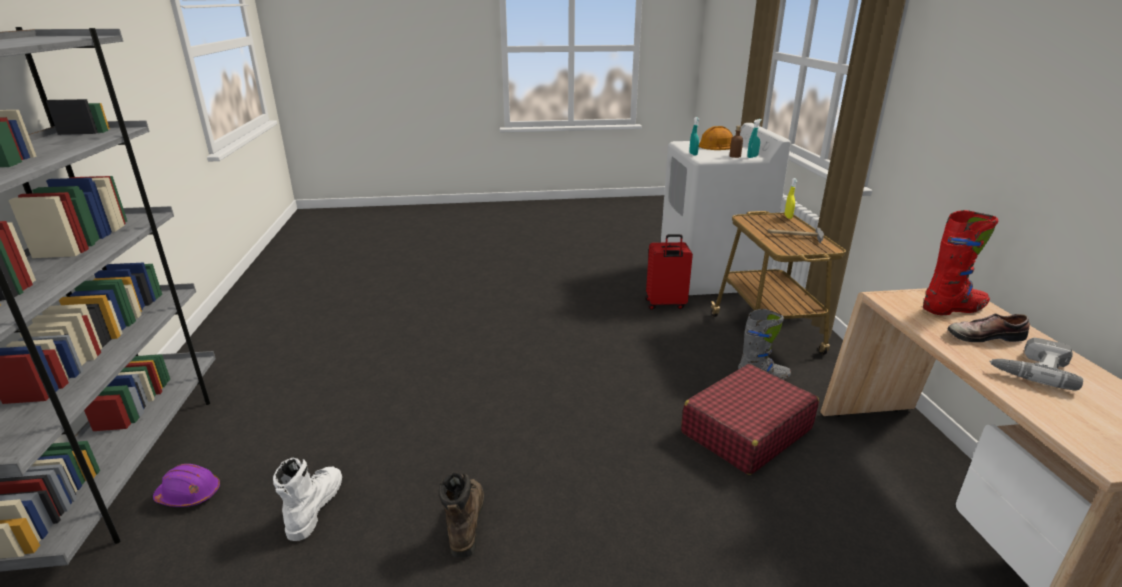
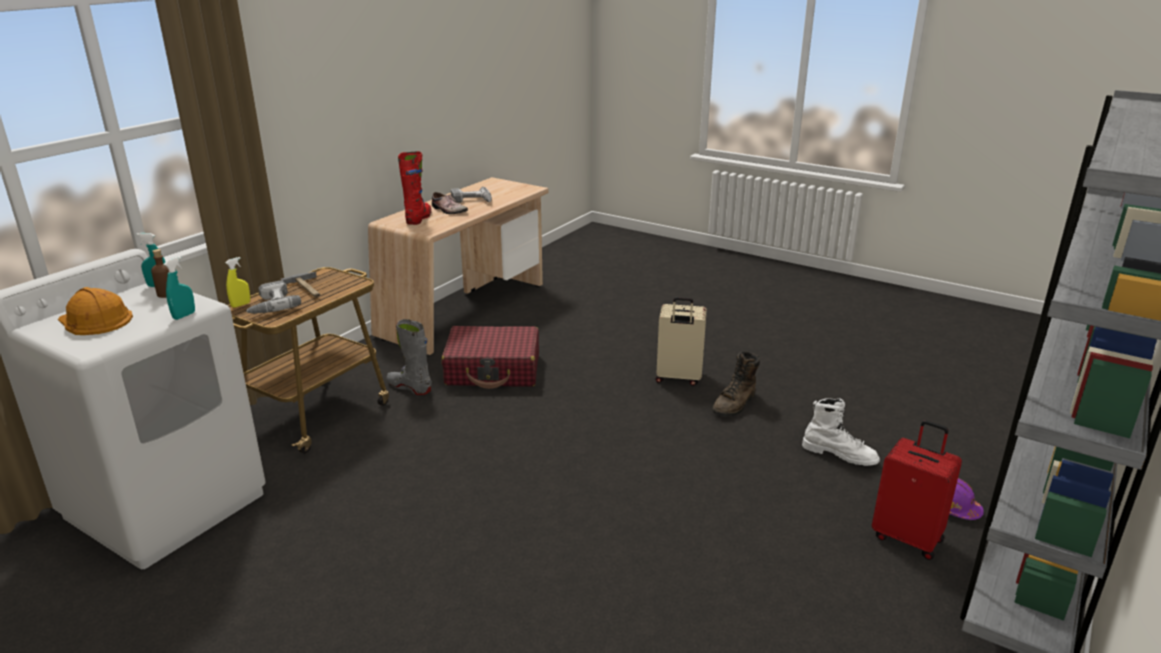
camera: 140 degrees left, 0 degrees up
white boot [273,458,342,541] -> white boot turned 105 degrees counterclockwise [802,398,880,466]
red suitcase [645,234,693,310] -> red suitcase moved to [872,420,962,560]
red boot [923,210,998,315] -> red boot turned 75 degrees clockwise [398,152,431,225]
none -> power drill [246,281,301,314]
none -> beige suitcase [655,297,707,386]

